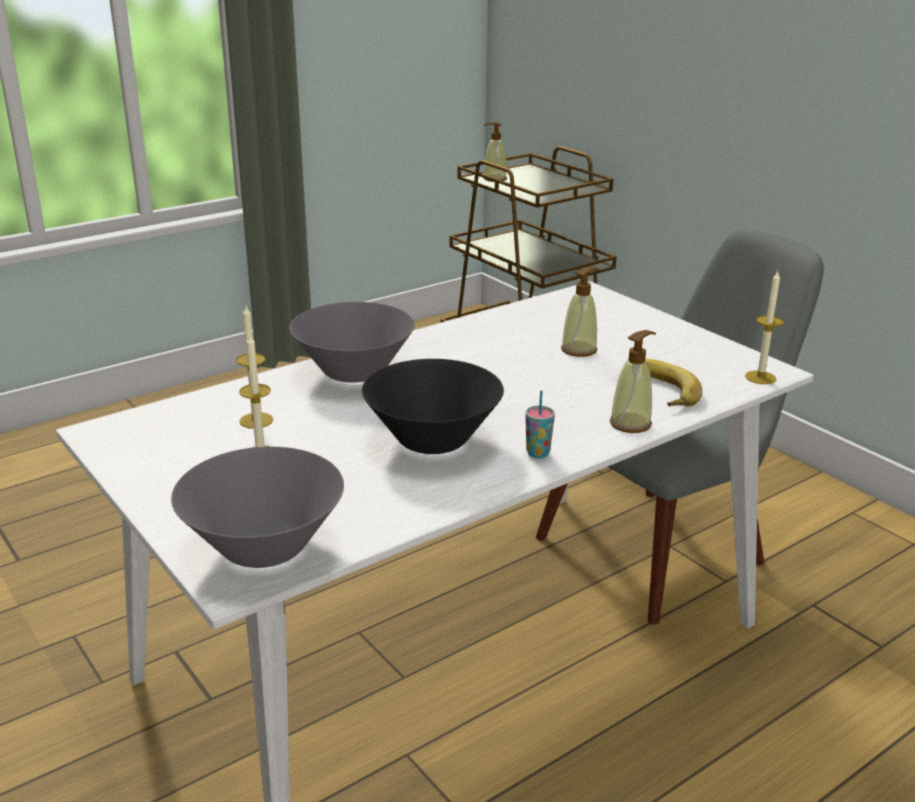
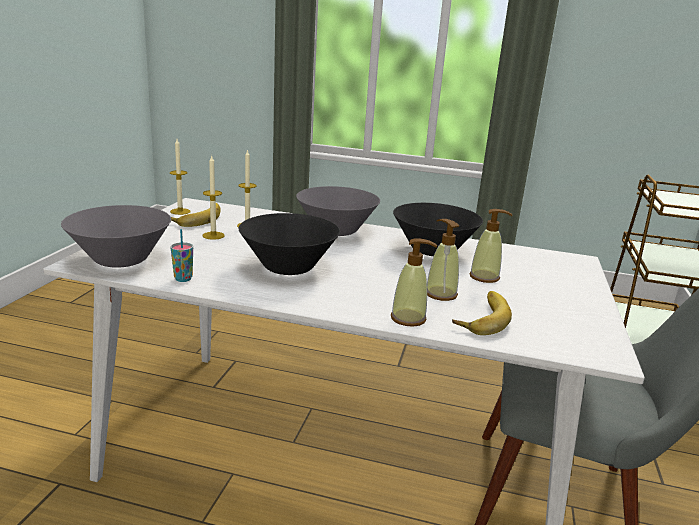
camera: 50 degrees right, 5 degrees down
soap dispenser [484,122,507,182] -> soap dispenser moved to [427,219,459,301]
cup [525,390,555,459] -> cup moved to [170,229,193,282]
candle [745,271,783,384] -> candle moved to [170,139,190,215]
none -> banana [171,203,221,227]
none -> black bowl [393,203,483,256]

